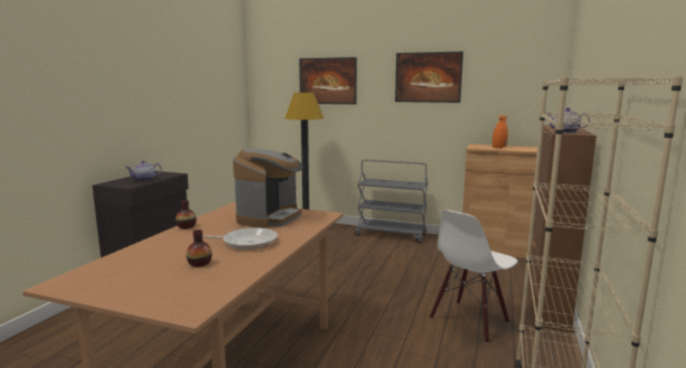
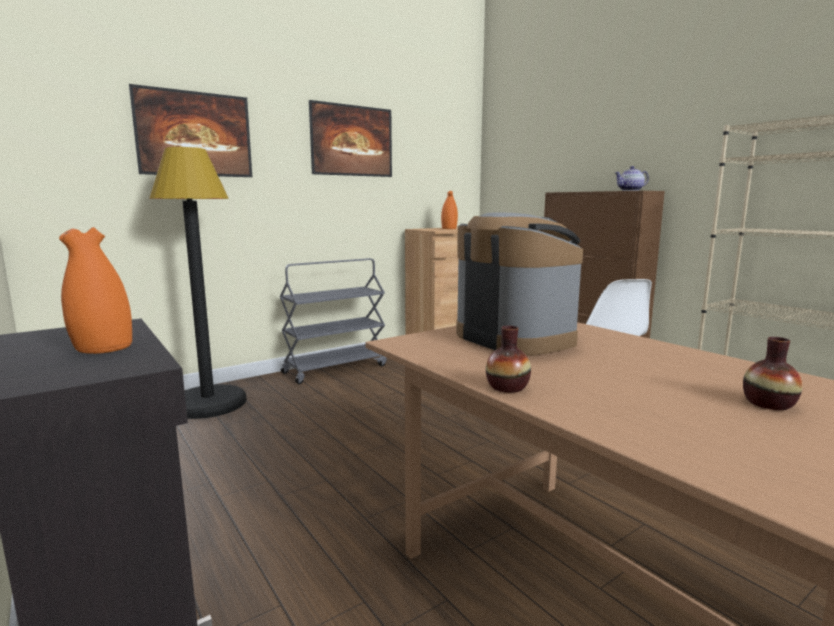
camera: 55 degrees left, 0 degrees up
teapot [126,161,162,181] -> orange vase [59,227,132,354]
frying pan [202,228,278,250] -> none

